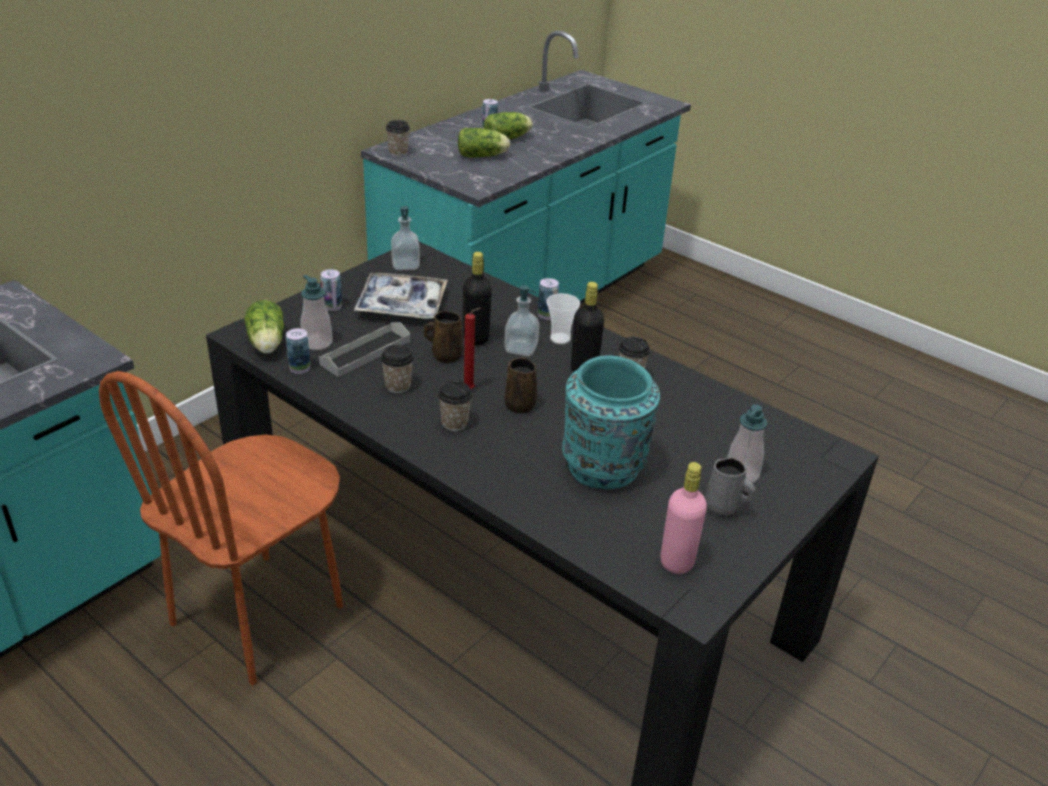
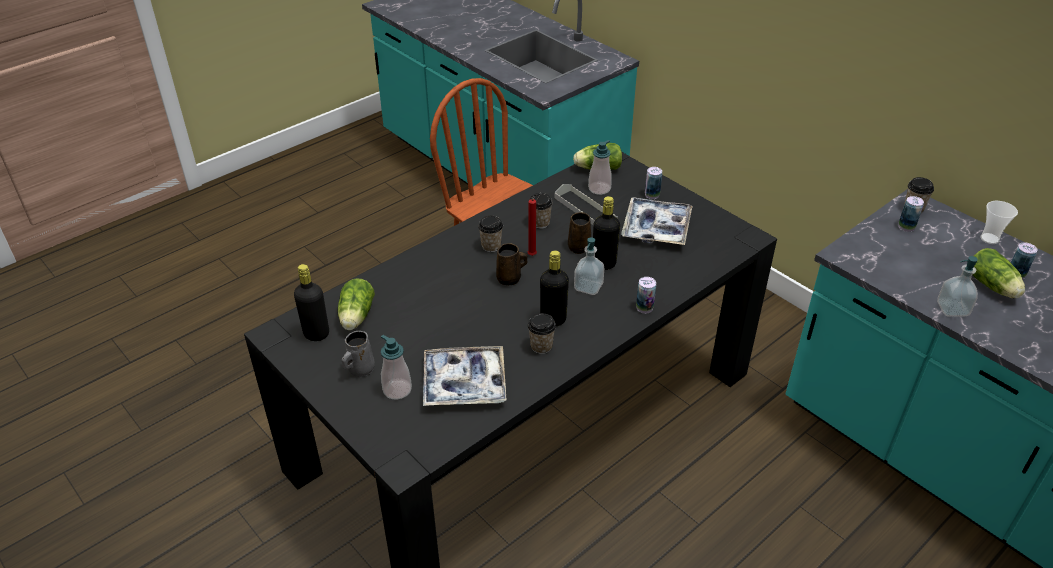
camera: 100 degrees right, 5 degrees up
can [286,328,310,374] -> can moved to [898,196,924,232]
soap dispenser [391,206,420,270] -> soap dispenser moved to [937,256,978,317]
lettuce [458,128,510,157] -> lettuce moved to [338,278,375,330]
cup [546,293,580,344] -> cup moved to [980,201,1018,244]
turquoise vase [562,355,660,489] -> none
pink bottle [660,462,707,574] -> black bottle [294,264,329,341]
none -> tray [423,346,507,406]

